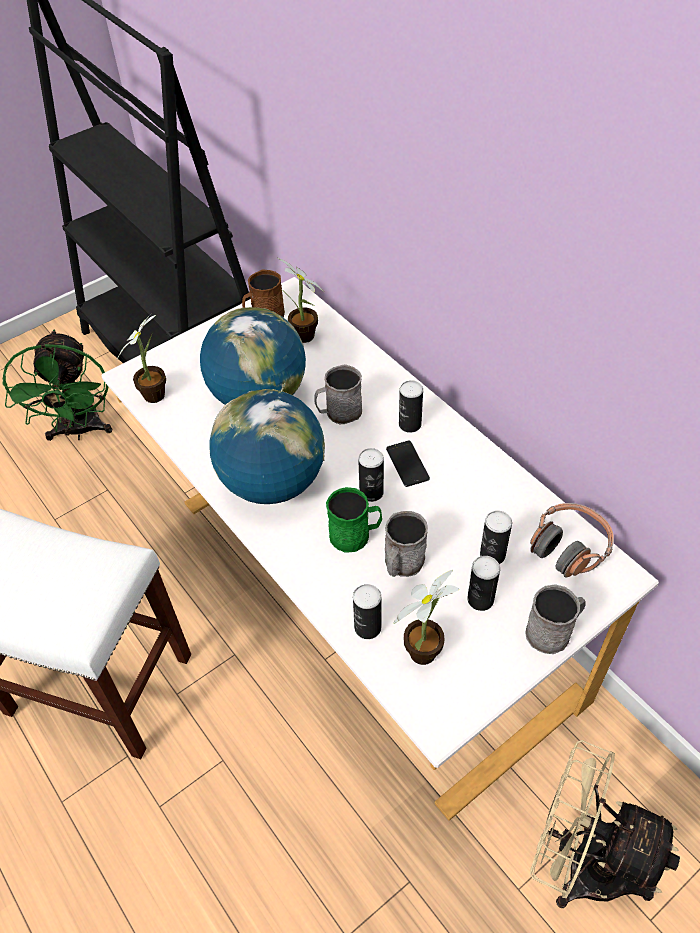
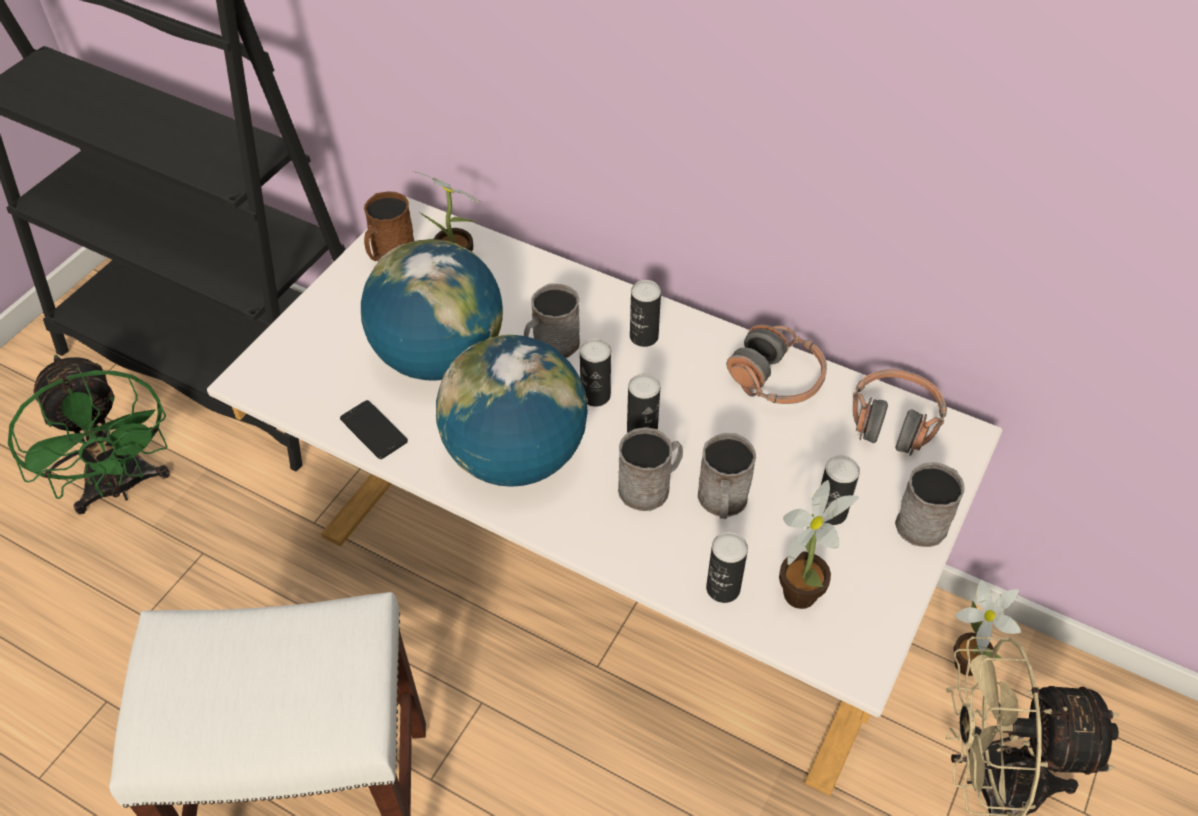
camera: 25 degrees left, 0 degrees up
potted plant [117,315,166,403] -> potted plant moved to [954,580,1021,676]
green mug [326,487,382,553] -> grey mug [618,427,683,511]
phone [386,441,430,487] -> phone moved to [340,400,408,459]
can [480,511,512,564] -> can moved to [580,338,611,407]
none -> headphones [727,324,827,404]

